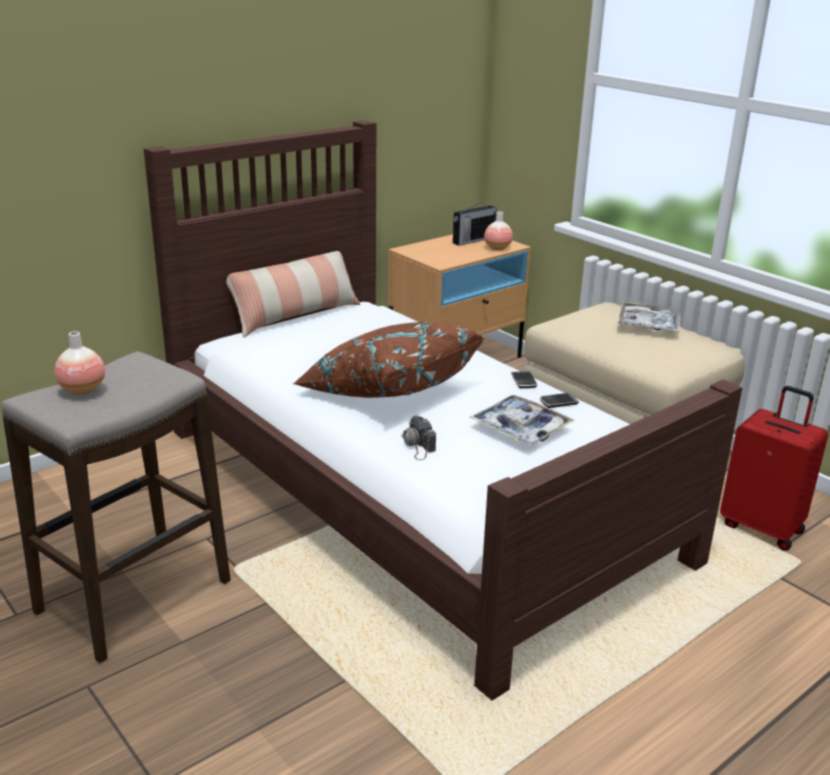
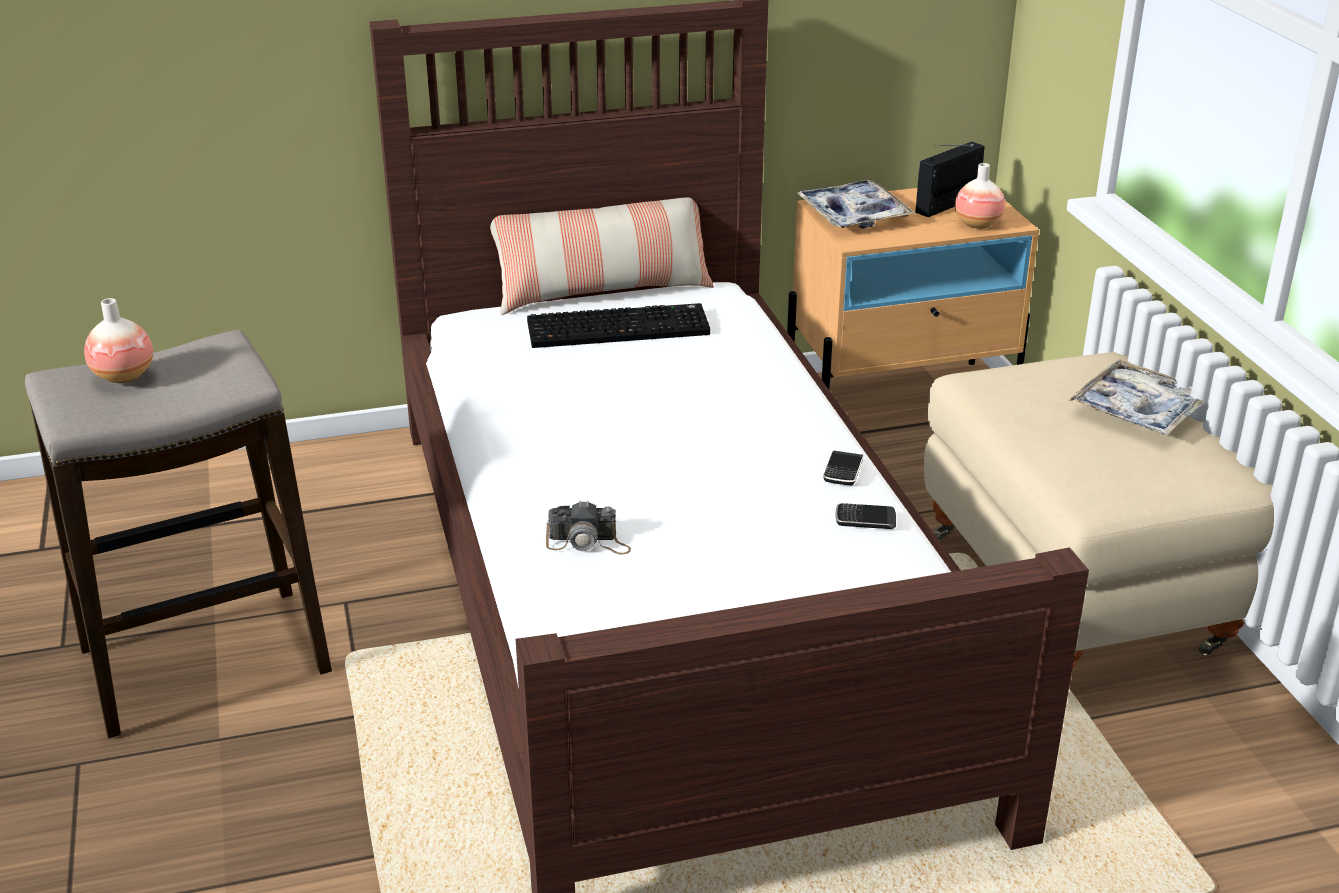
camera: 25 degrees right, 5 degrees up
brown pillow [293,322,485,398] -> none
camera [401,416,436,460] -> camera turned 90 degrees counterclockwise [546,500,631,555]
radio [453,200,497,246] -> radio turned 150 degrees clockwise [915,141,985,217]
tray [469,395,574,445] -> tray moved to [797,180,915,229]
red suitcase [720,386,828,551] -> none
none -> keyboard [527,303,710,348]

